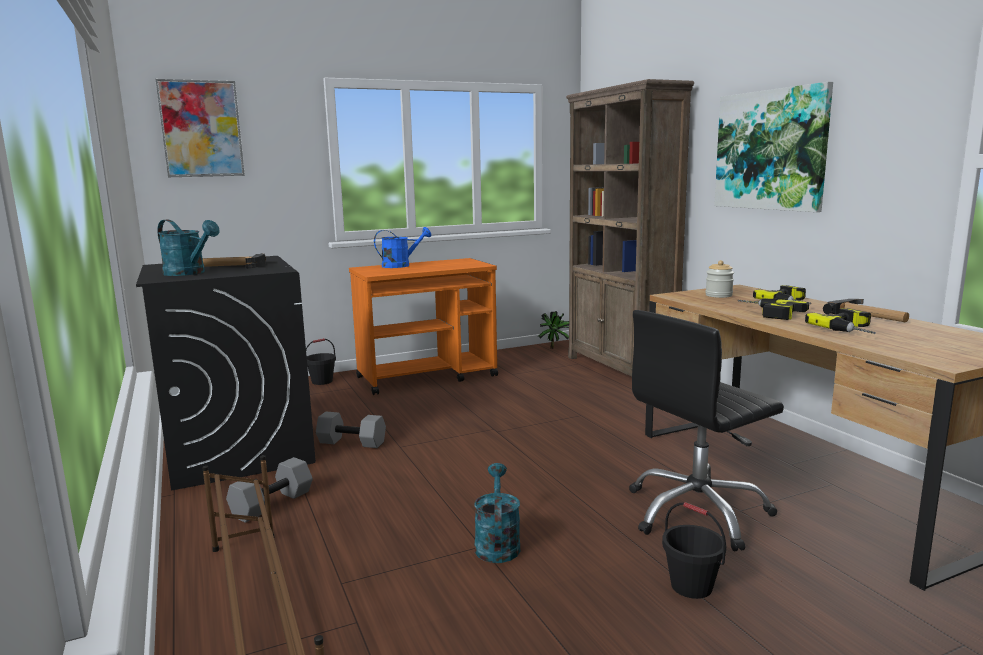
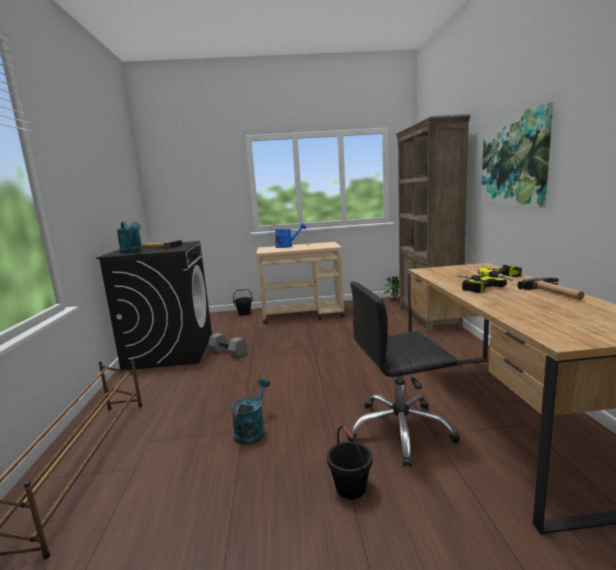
camera: 20 degrees right, 0 degrees up
picture [155,79,245,177] -> none
grey dumbbell [226,457,313,523] -> none
orange cart [349,258,498,395] -> beige cart [256,242,345,324]
jar [705,260,734,298] -> none
power drill [805,308,876,334] -> none

